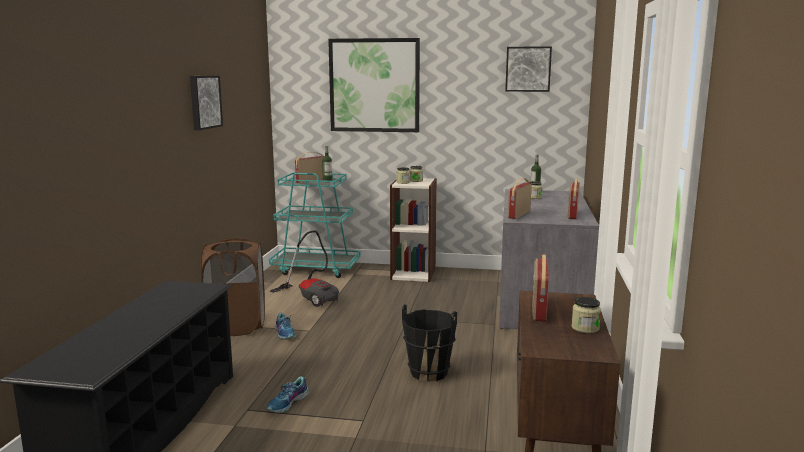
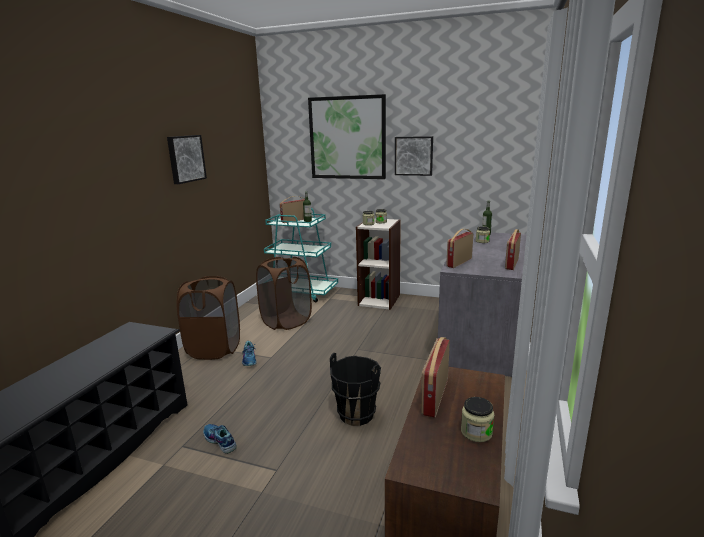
camera: 10 degrees right, 5 degrees up
shoe [267,376,309,413] -> shoe turned 90 degrees clockwise [203,424,237,454]
vacuum cleaner [270,230,339,307] -> brown laundry basket [256,257,312,330]
picture [505,46,552,92] -> picture moved to [395,136,433,176]

